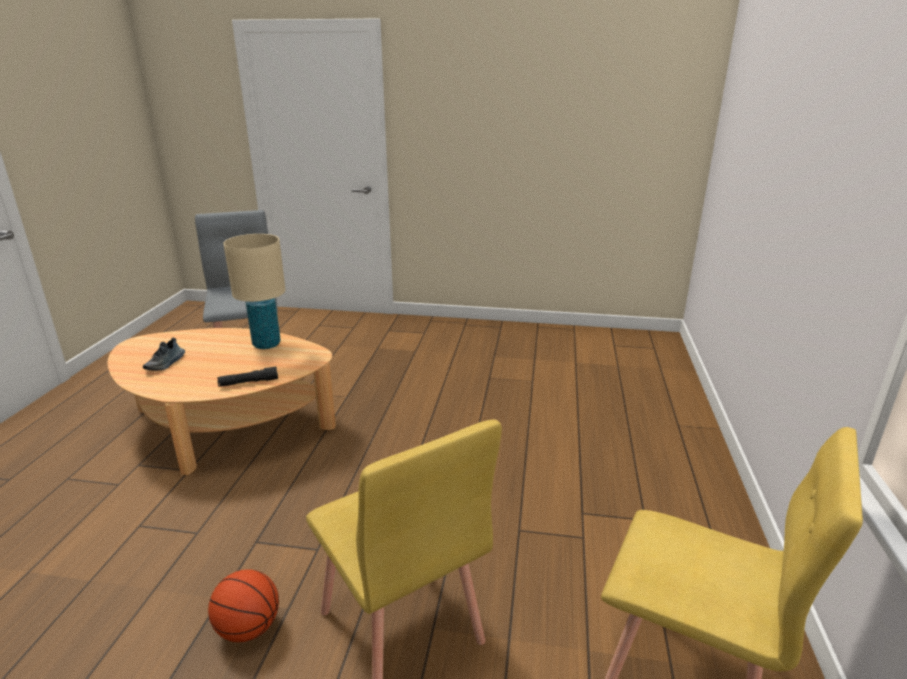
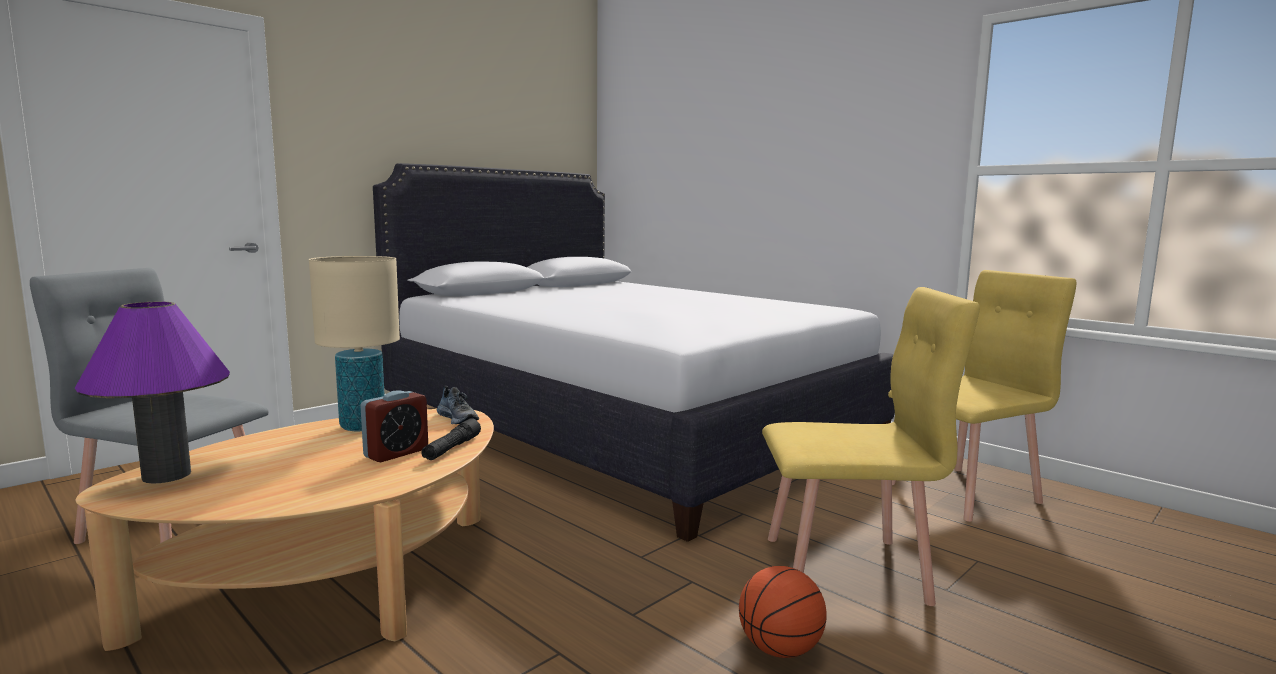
camera: 55 degrees left, 15 degrees down
shoe [143,338,185,371] -> shoe moved to [437,386,479,424]
none -> purple table lamp [75,302,230,483]
none -> alarm clock [360,391,428,462]
none -> white bed [373,163,895,542]

